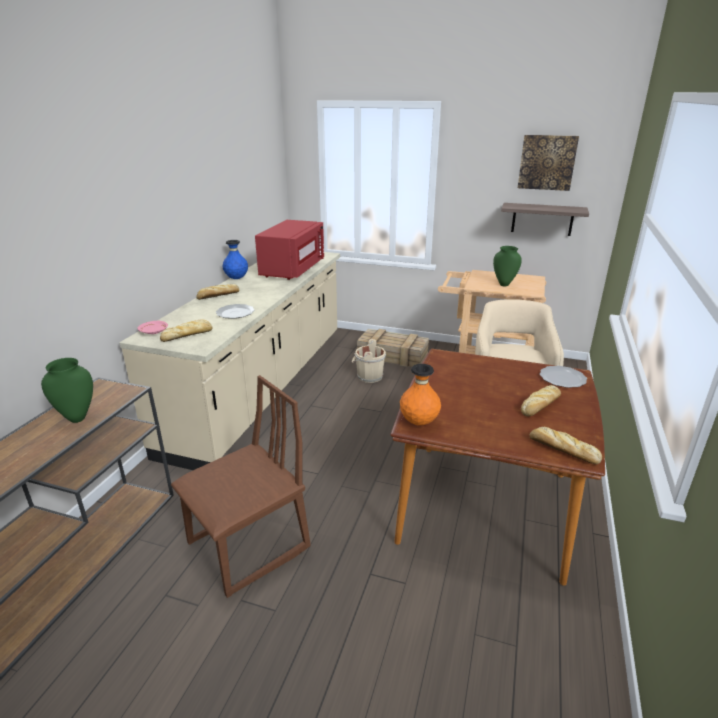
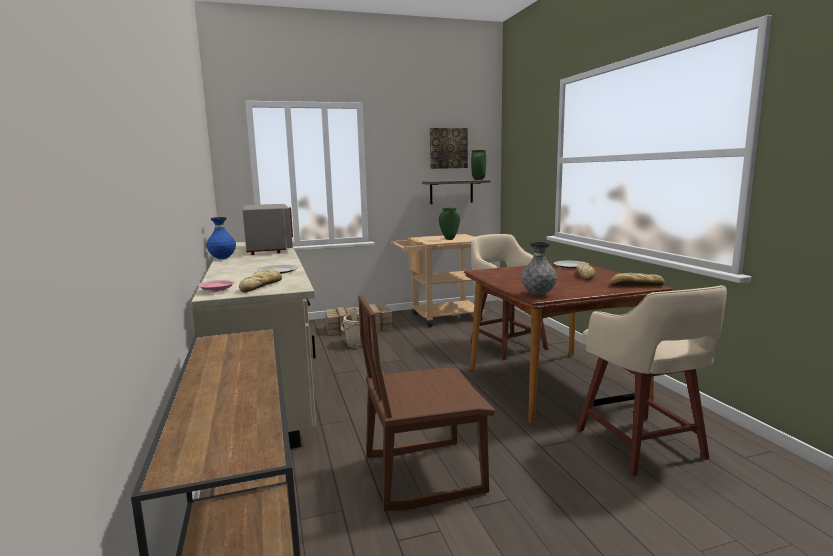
camera: 35 degrees left, 15 degrees down
green vase [41,358,93,423] -> green vase moved to [471,150,486,180]
brown chair [171,375,311,598] -> brown chair turned 120 degrees counterclockwise [358,295,495,511]
bread [196,284,239,300] -> none
red microwave [255,220,324,280] -> grey microwave [242,204,293,255]
orange vase [400,364,441,426] -> grey vase [521,242,557,295]
none -> beige stool [577,285,727,476]

